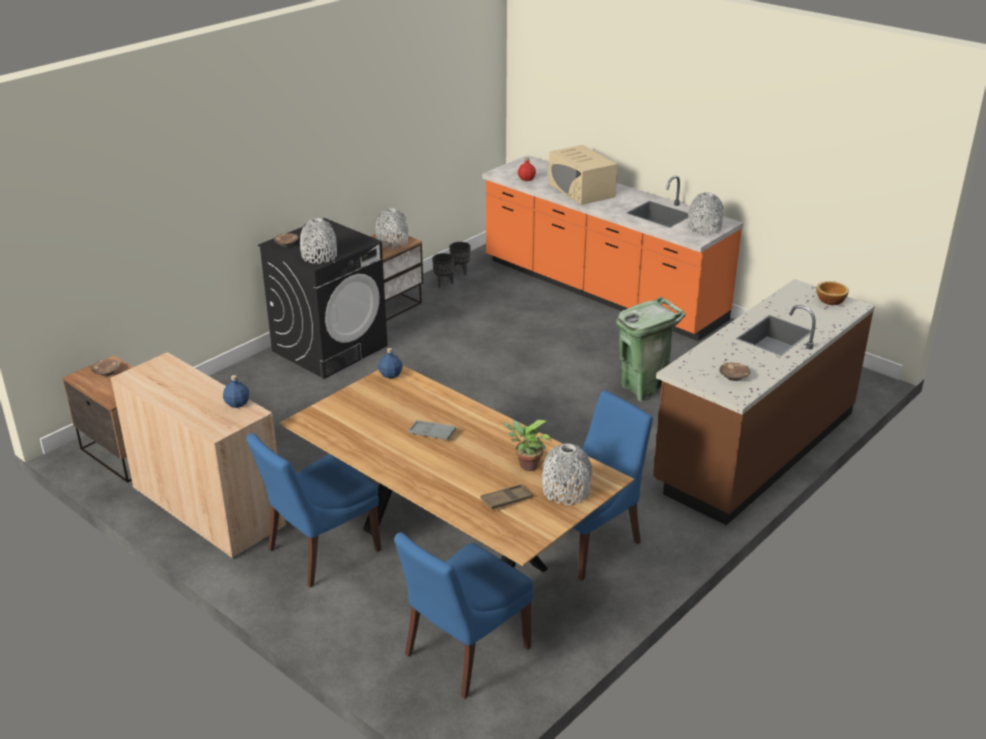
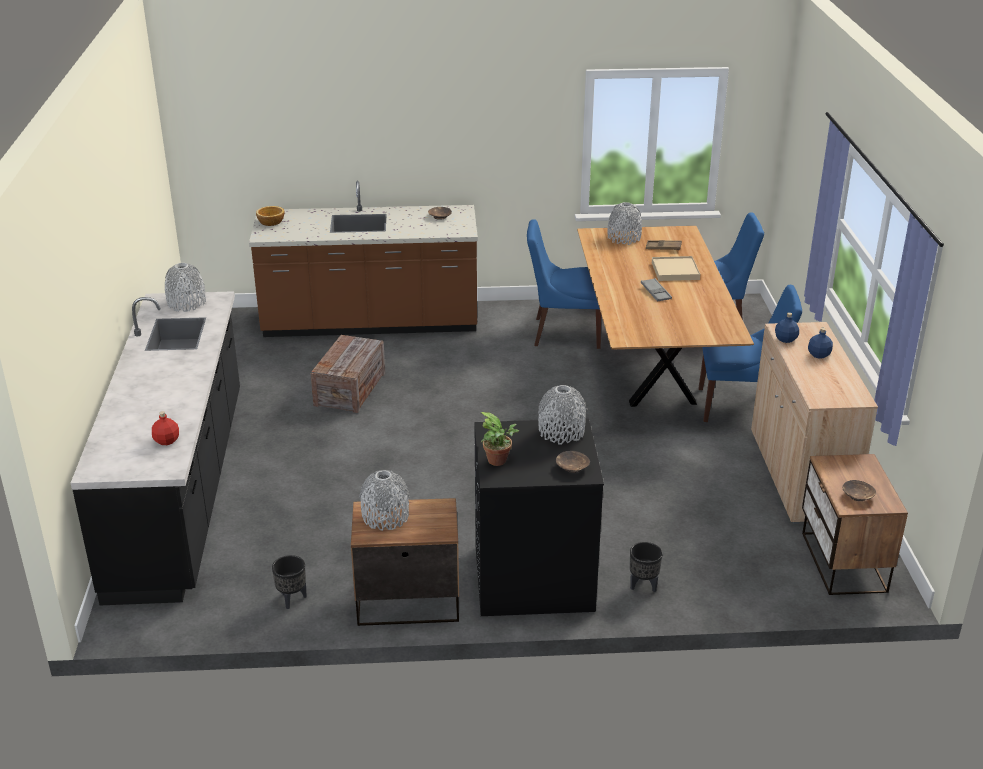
camera: 135 degrees left, 0 degrees up
blue bottle [378,348,403,379] -> blue bottle moved to [808,328,833,359]
black planter [449,242,471,275] -> black planter moved to [630,542,663,592]
orange counter [482,155,743,341] -> black counter [70,291,240,605]
potted plant [502,420,552,471] -> potted plant moved to [481,412,519,466]
beige microwave [548,145,618,205] -> none
green trash can [616,297,685,402] -> crate [311,335,385,413]
none -> beige tray [652,256,700,281]

